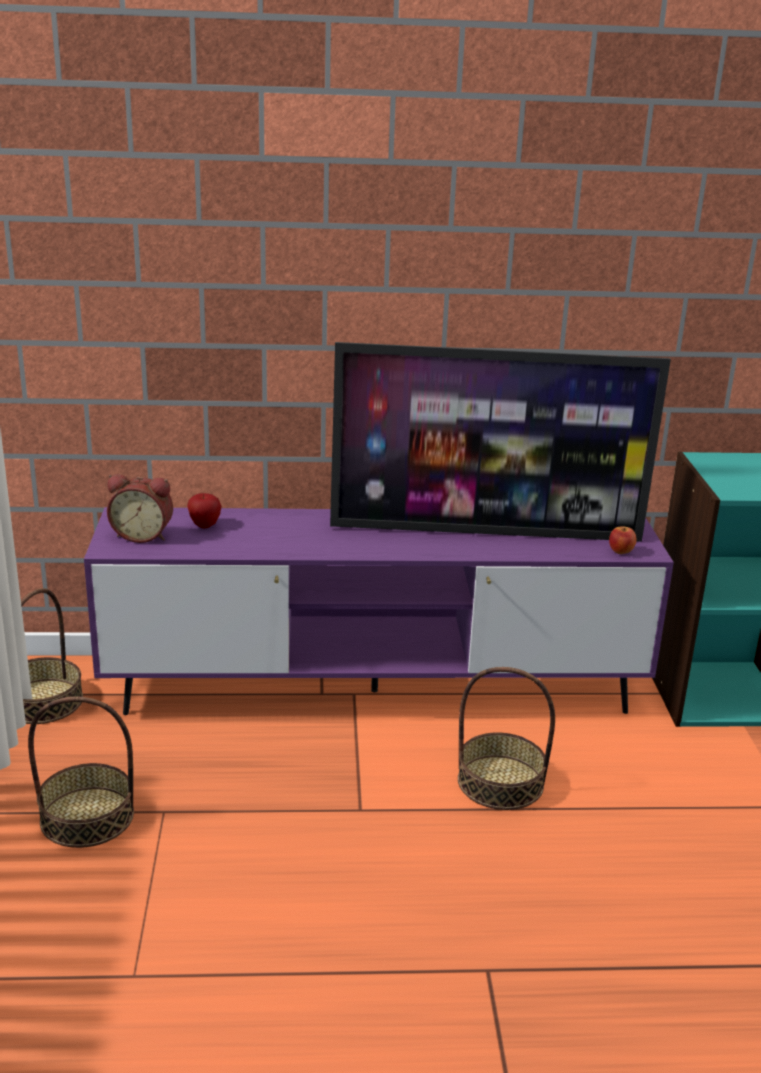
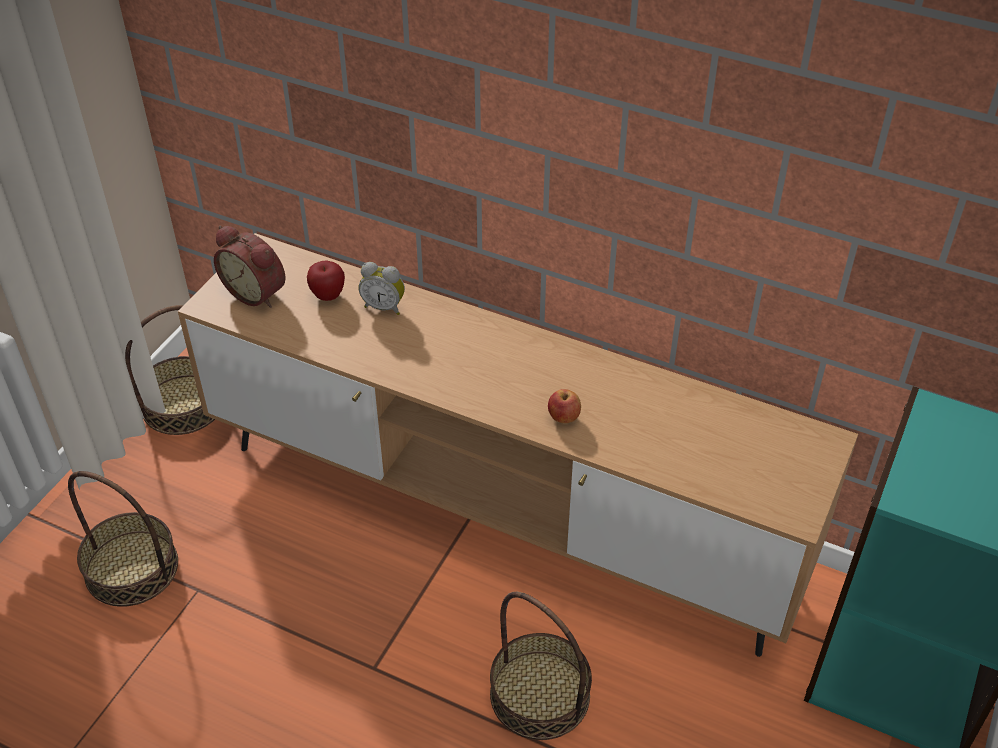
camera: 30 degrees right, 20 degrees up
purple tv stand [84,507,674,715] -> brown tv stand [178,233,858,657]
television [330,342,671,542] -> none
apple [609,526,636,554] -> apple moved to [548,389,581,423]
none -> alarm clock [358,262,405,315]

